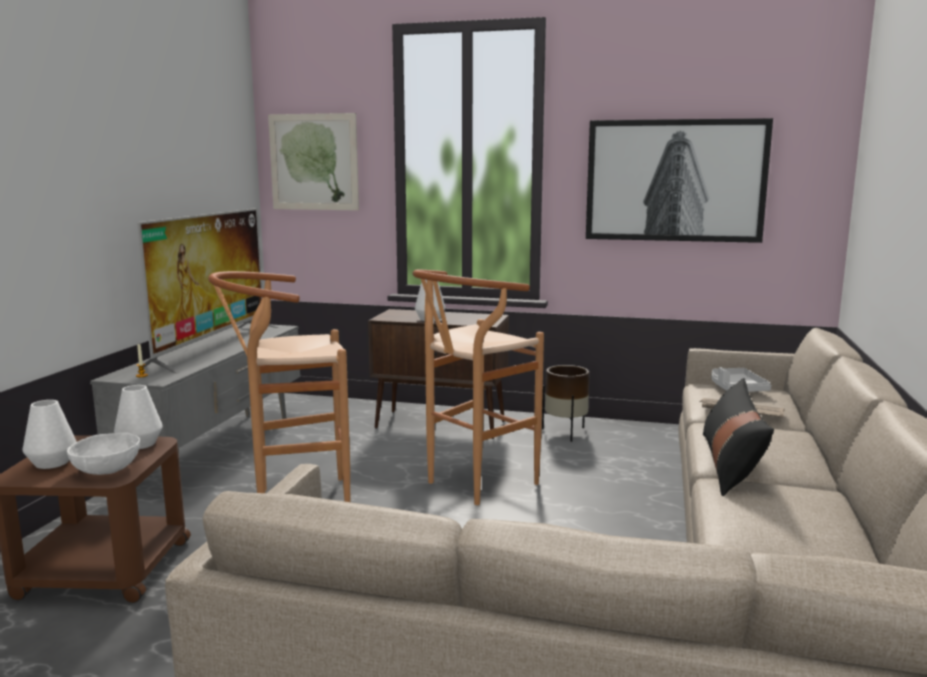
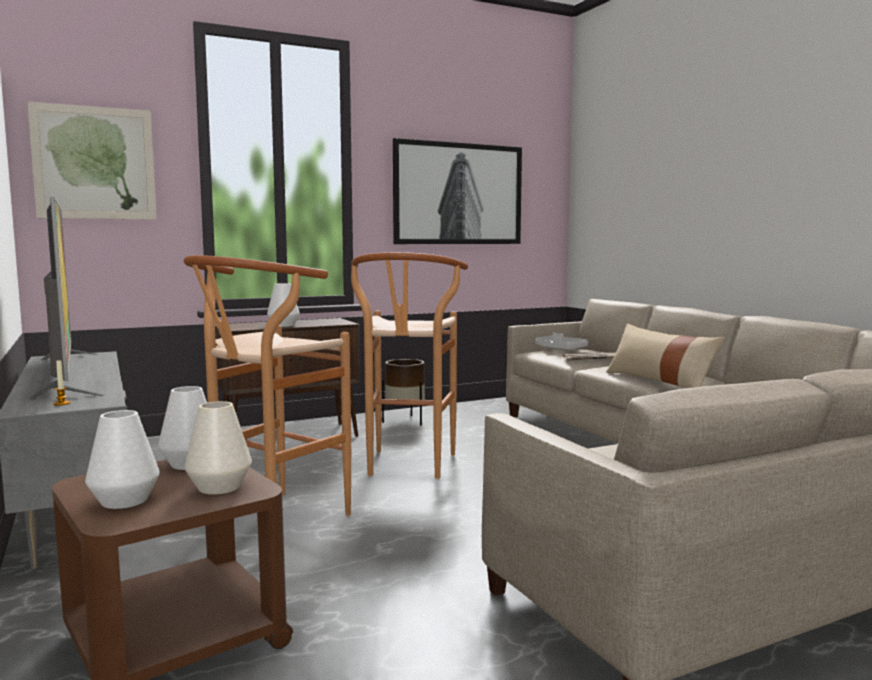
camera: 40 degrees left, 5 degrees down
white bowl [67,432,140,475] -> white vase [184,401,252,495]
black pillow [703,378,774,496] -> beige pillow [606,324,725,388]

